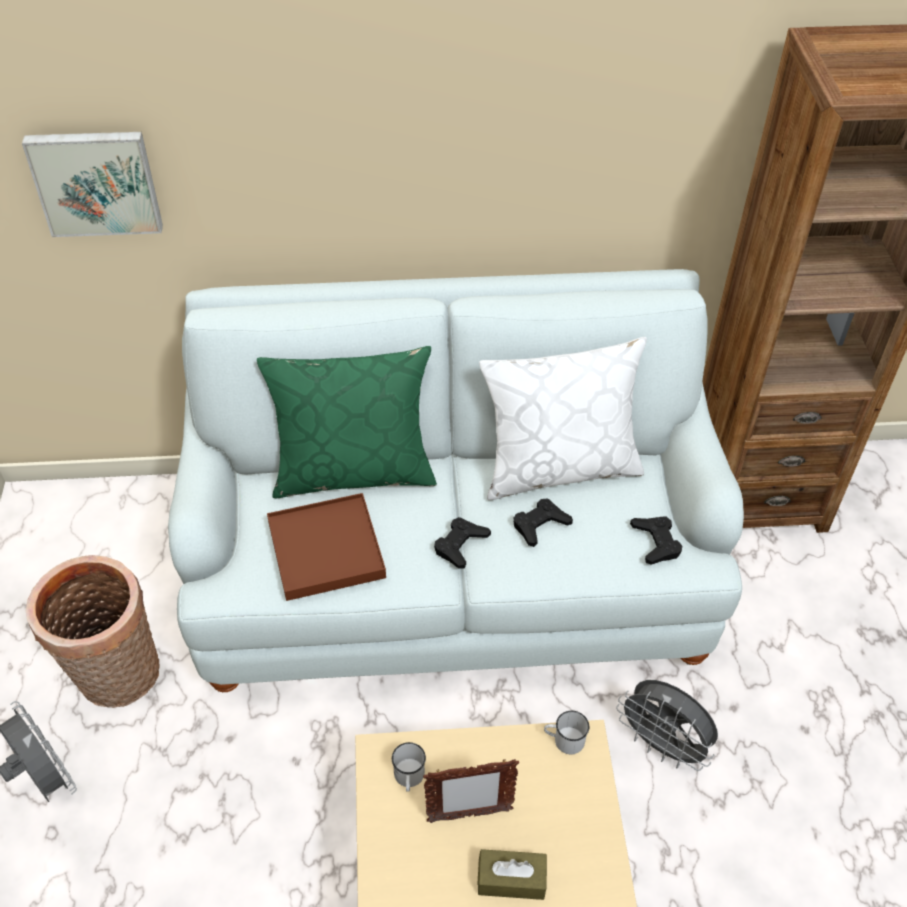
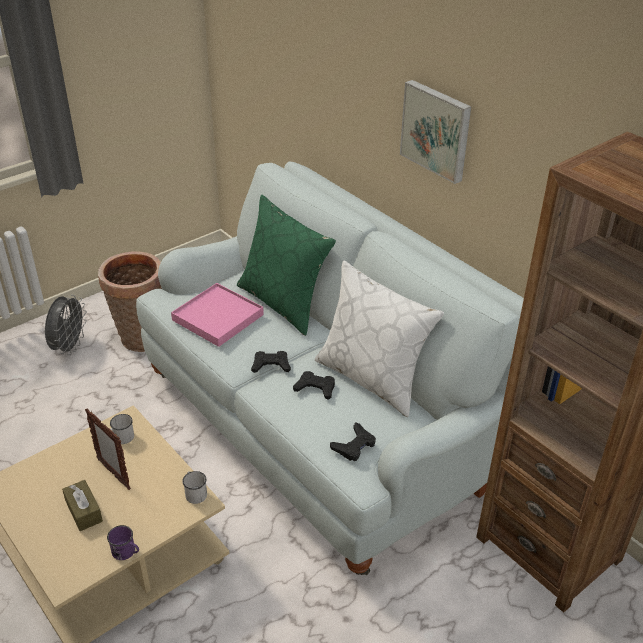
camera: 55 degrees right, 10 degrees down
picture [22,132,163,237] -> picture moved to [400,80,471,184]
brown tray [267,493,386,601] -> pink tray [171,283,264,347]
grey fan [616,680,718,771] -> none
none -> purple mug [107,525,139,560]

